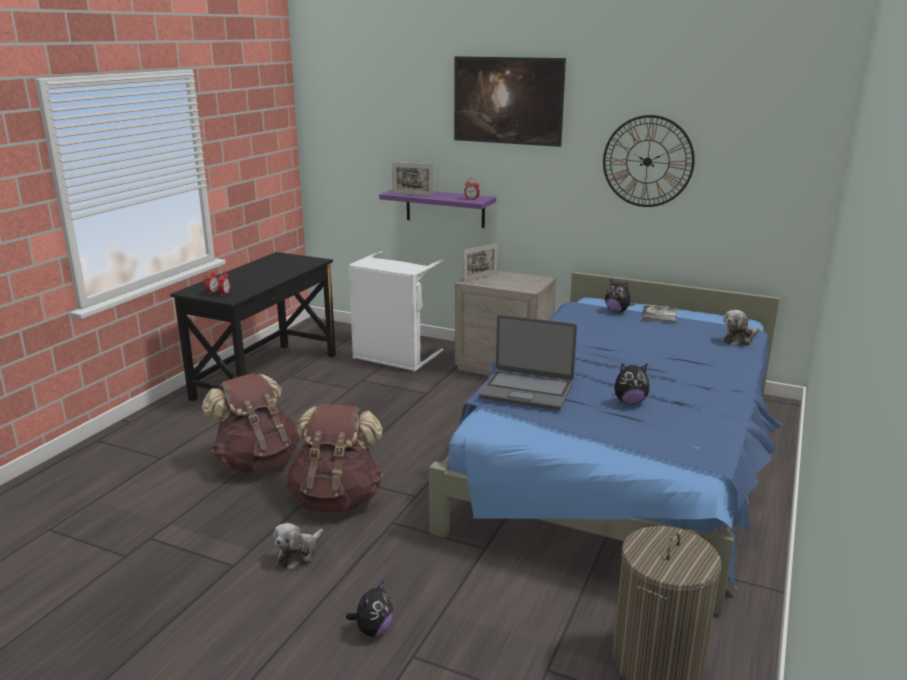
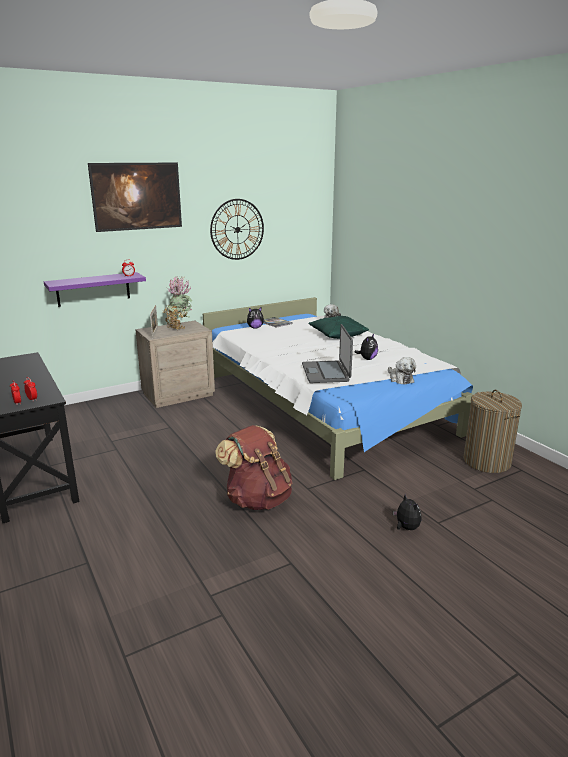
camera: 55 degrees left, 0 degrees up
brown backpack [202,373,300,473] -> none
plush toy [273,523,324,570] -> plush toy moved to [388,357,416,385]
white laundry basket [348,251,443,372] -> none
picture frame [392,162,434,196] -> none
blue bed [429,272,783,615] -> white bed [203,297,473,480]
laptop [479,315,577,410] -> laptop turned 120 degrees clockwise [302,324,353,383]
none -> potted plant [163,276,192,330]
none -> green pillow [308,316,369,339]

